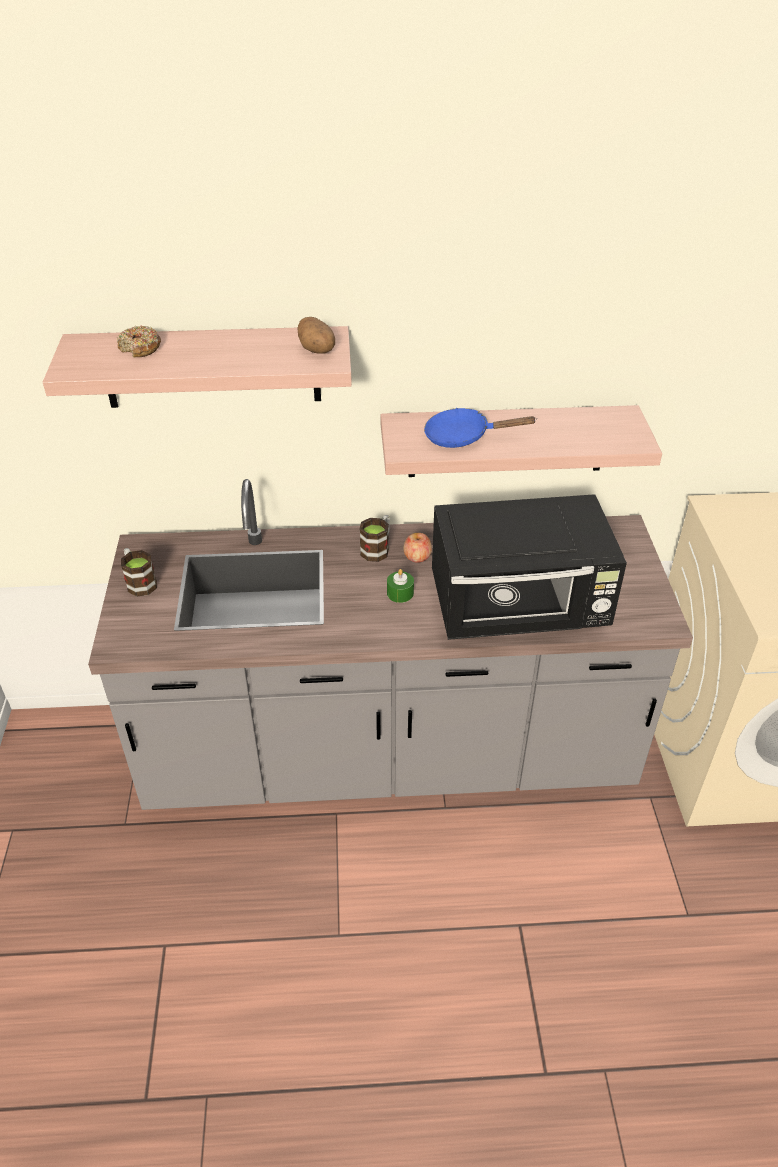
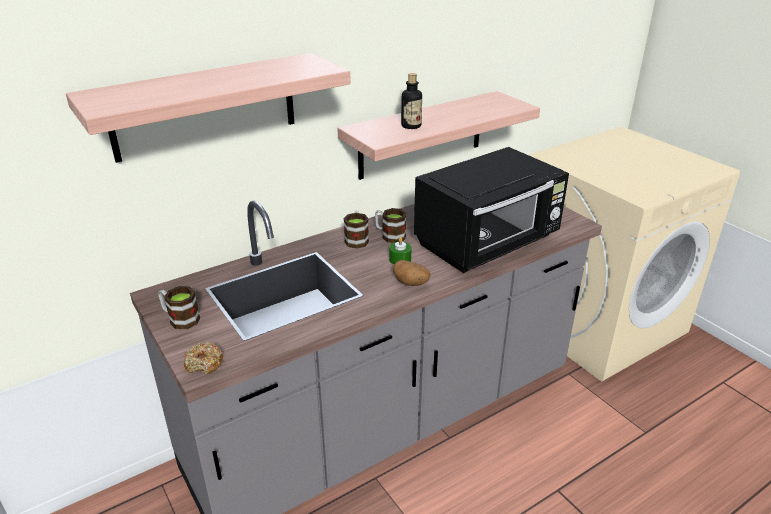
camera: 30 degrees left, 10 degrees down
donut [117,325,161,357] -> donut moved to [184,342,223,375]
potato [297,317,335,354] -> potato moved to [393,260,431,286]
apple [404,533,432,563] -> mug [375,208,406,243]
blue frying pan [424,408,537,448] -> bottle [401,73,422,129]

